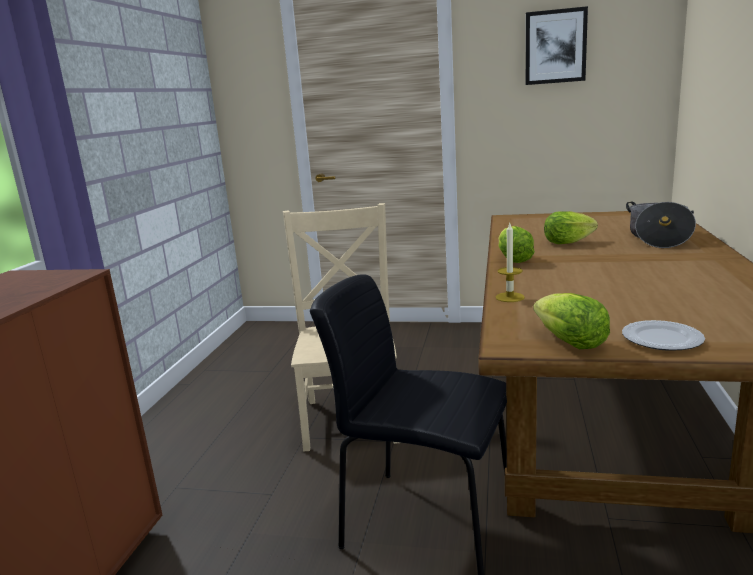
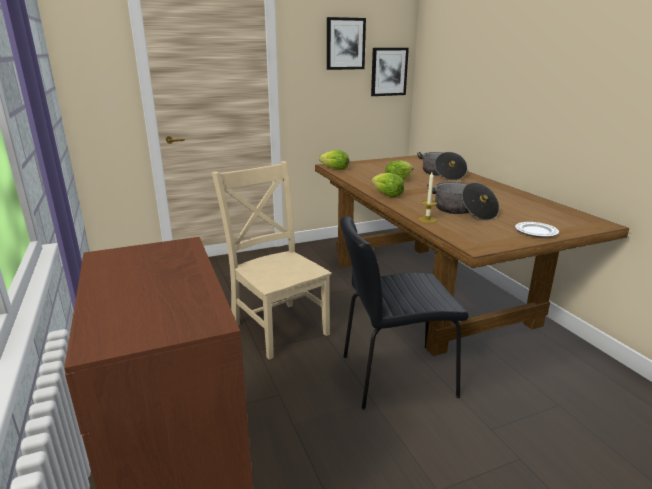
camera: 35 degrees left, 5 degrees up
lettuce [533,293,610,349] -> lettuce moved to [319,150,349,170]
none -> picture [371,48,409,96]
none -> cooking pot [427,182,499,220]

